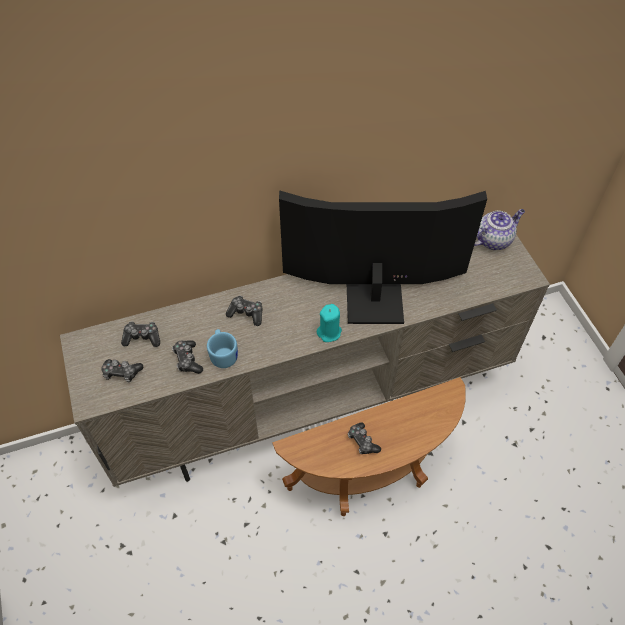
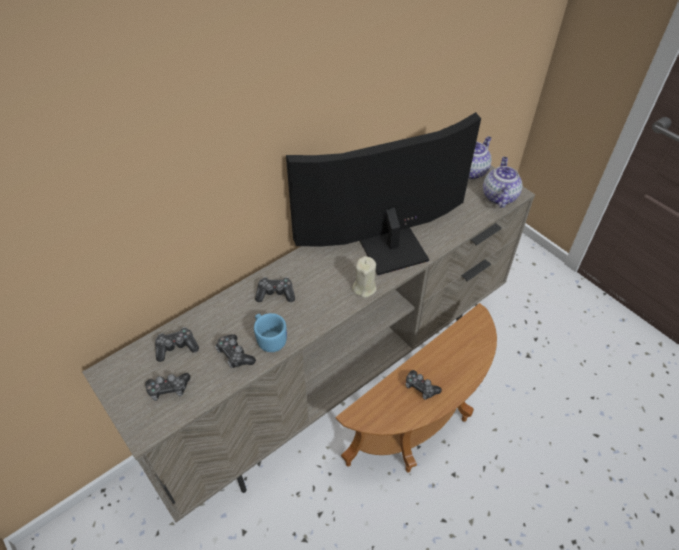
camera: 20 degrees left, 5 degrees down
turquoise candle [317,304,342,342] -> beige candle [352,256,377,298]
none -> teapot [483,157,523,208]

